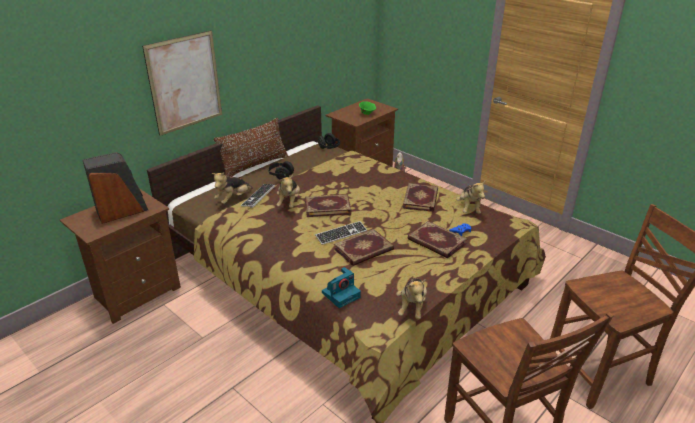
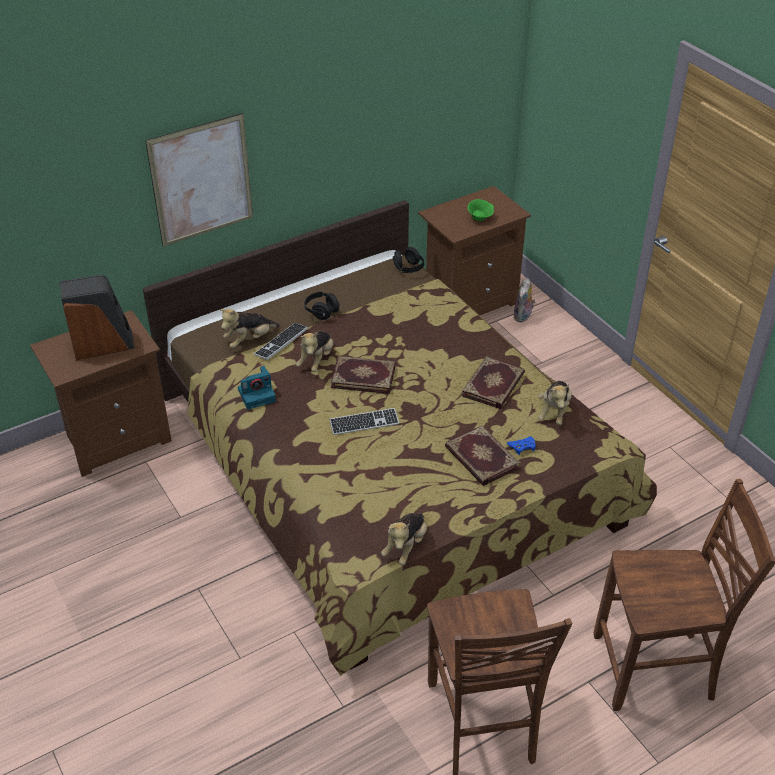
camera: 15 degrees right, 10 degrees up
brown pillow [214,118,288,177] -> none
camera [322,267,361,308] -> camera moved to [238,366,276,409]
book [334,229,394,266] -> none

